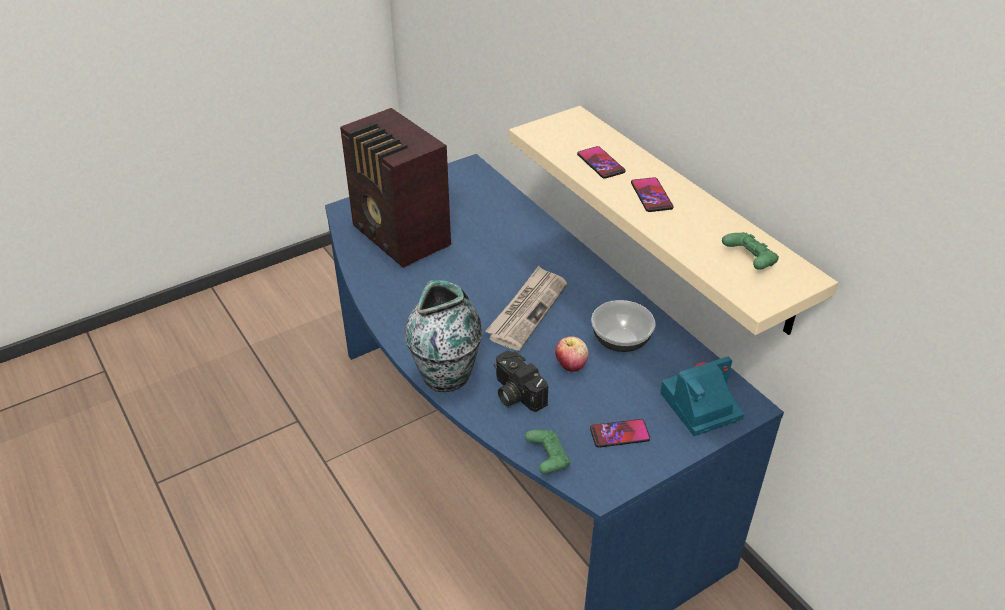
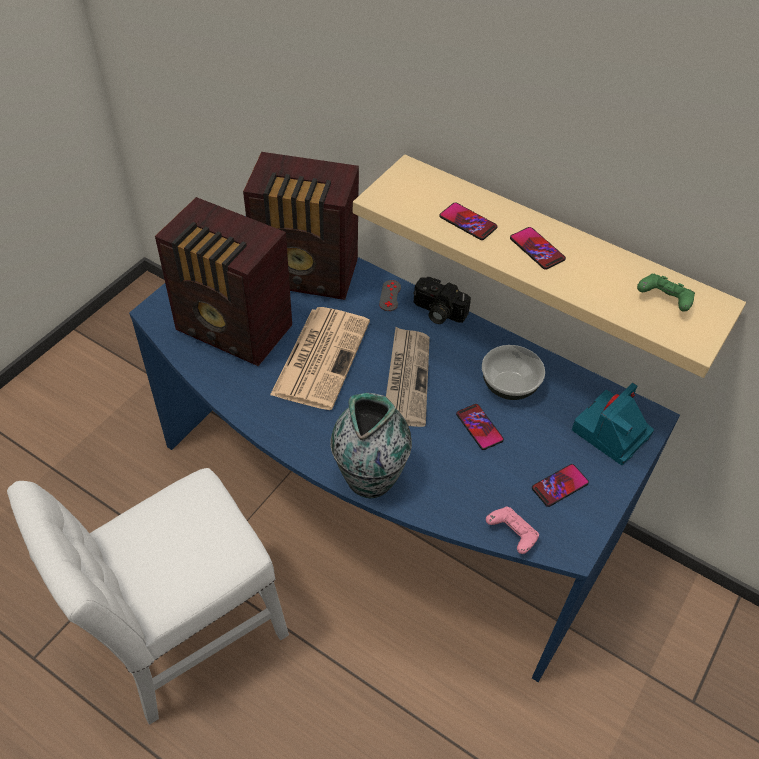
camera: 25 degrees left, 10 degrees up
camera [494,350,548,412] -> camera moved to [413,277,471,324]
green game controller [525,430,570,473] -> pink game controller [486,506,539,554]
apple [555,336,588,372] -> phone [456,404,504,450]
none -> white chair [7,468,289,725]
none -> radio [243,152,359,300]
none -> newspaper [270,307,370,410]
none -> grey game controller [379,280,401,311]

